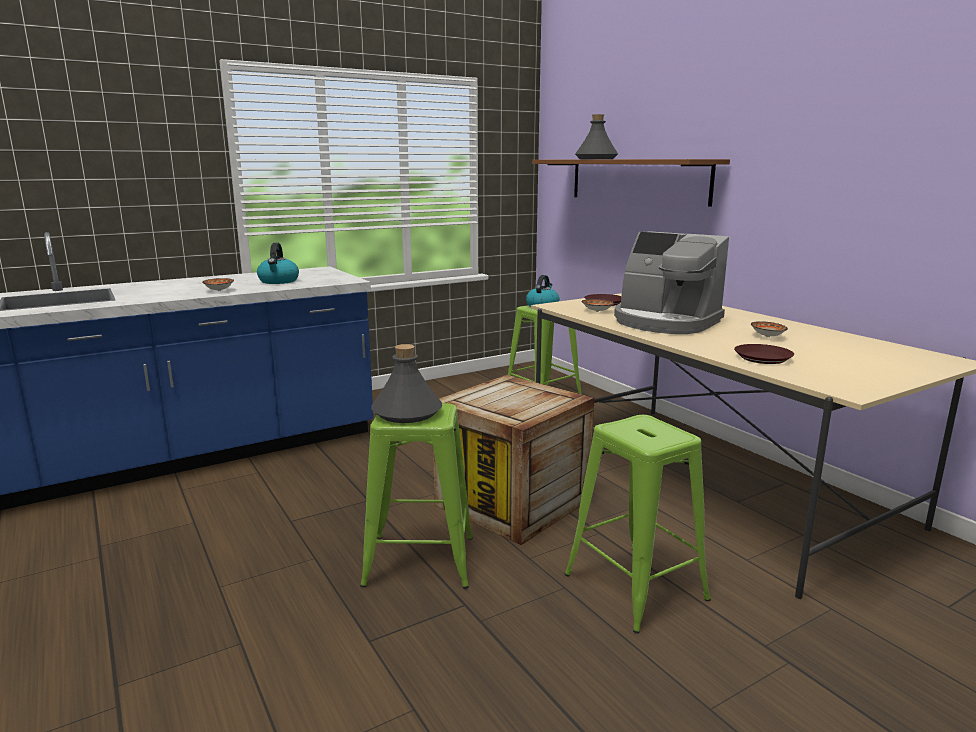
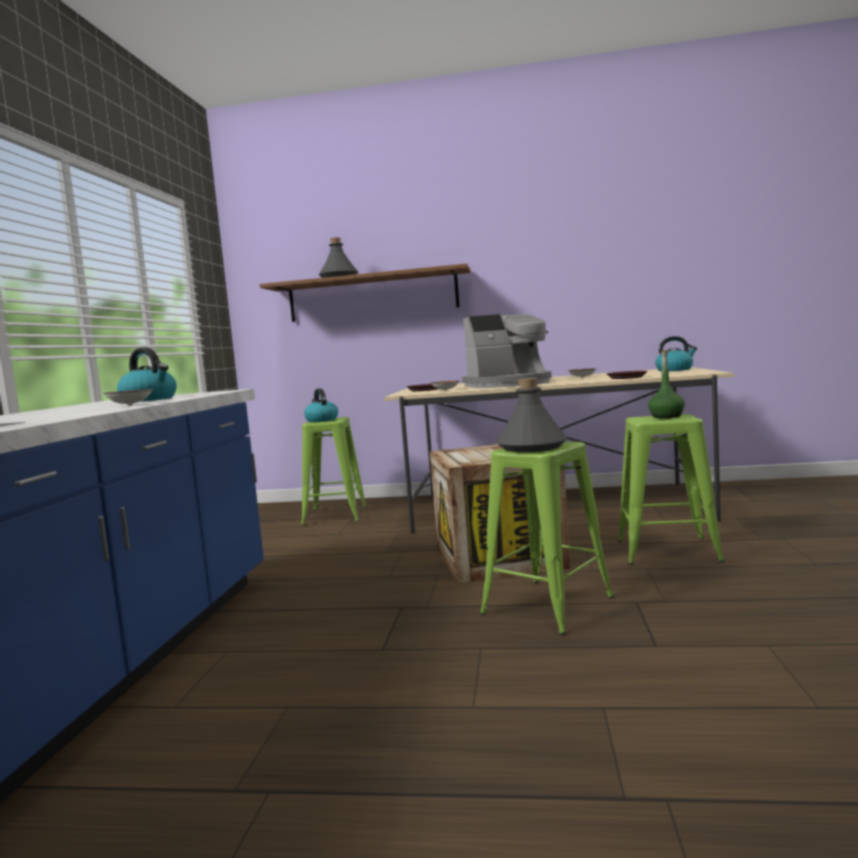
camera: 50 degrees left, 10 degrees down
none -> green bottle [648,350,685,418]
none -> kettle [655,336,697,371]

